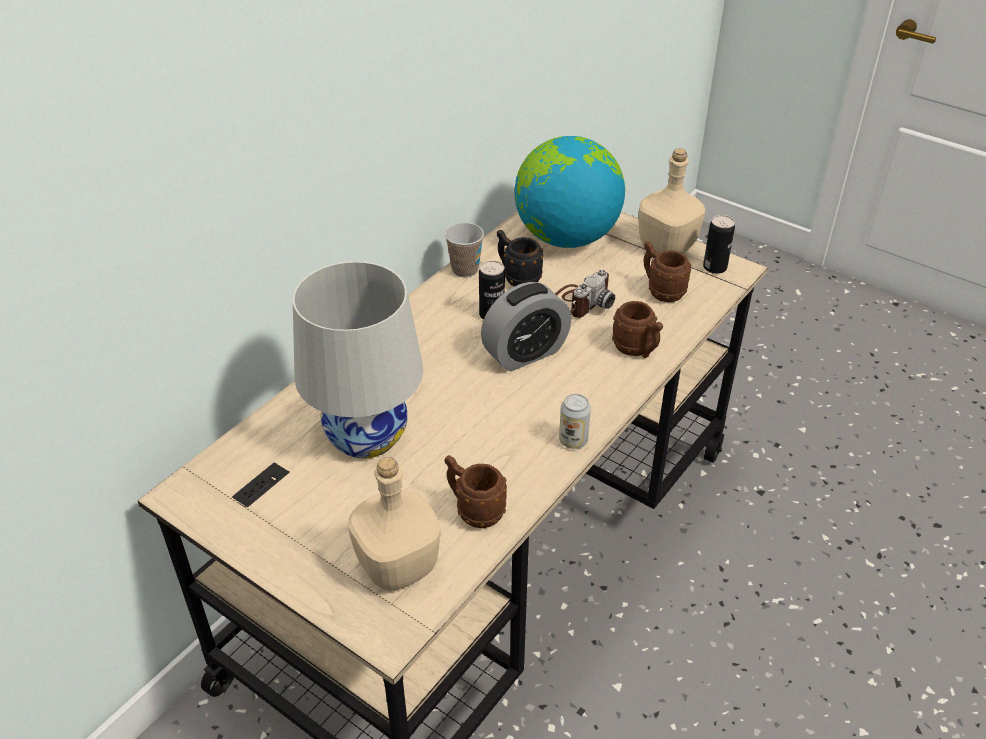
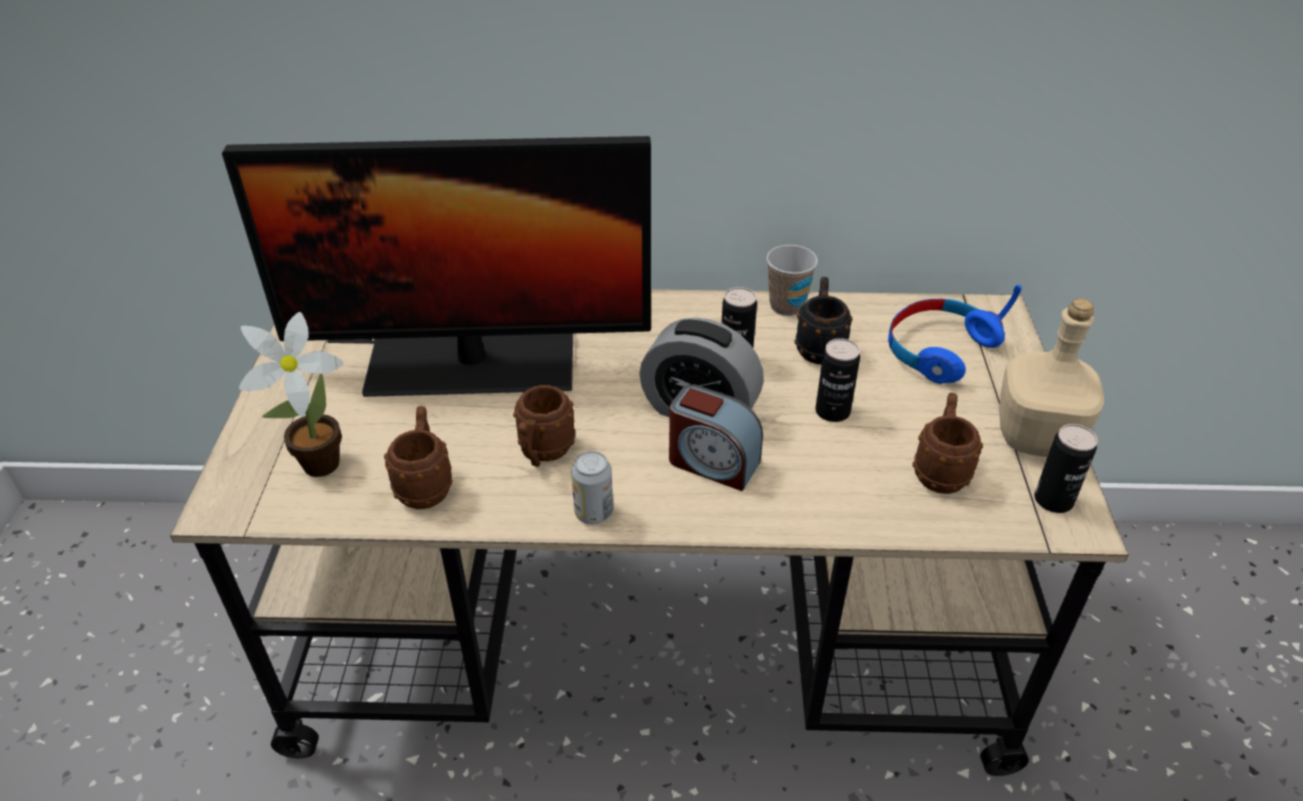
camera: 55 degrees right, 0 degrees up
white table lamp [293,261,423,459] -> monitor [222,136,651,397]
beige bottle [348,457,441,591] -> potted plant [239,312,344,477]
globe [514,136,625,248] -> blue headphones [888,285,1022,384]
camera [555,269,615,318] -> can [815,338,860,422]
brown mug [612,301,663,358] -> brown mug moved to [513,385,575,467]
none -> alarm clock [669,384,763,491]

